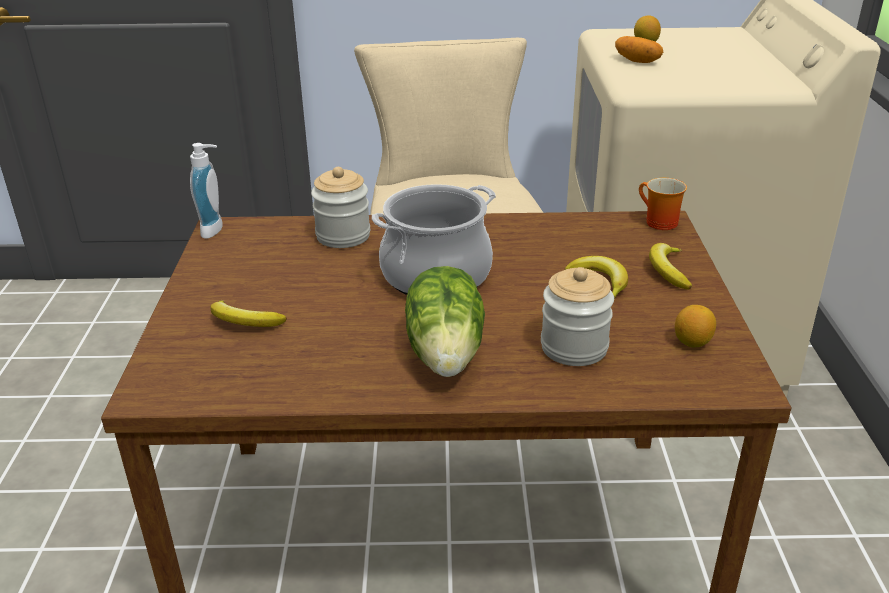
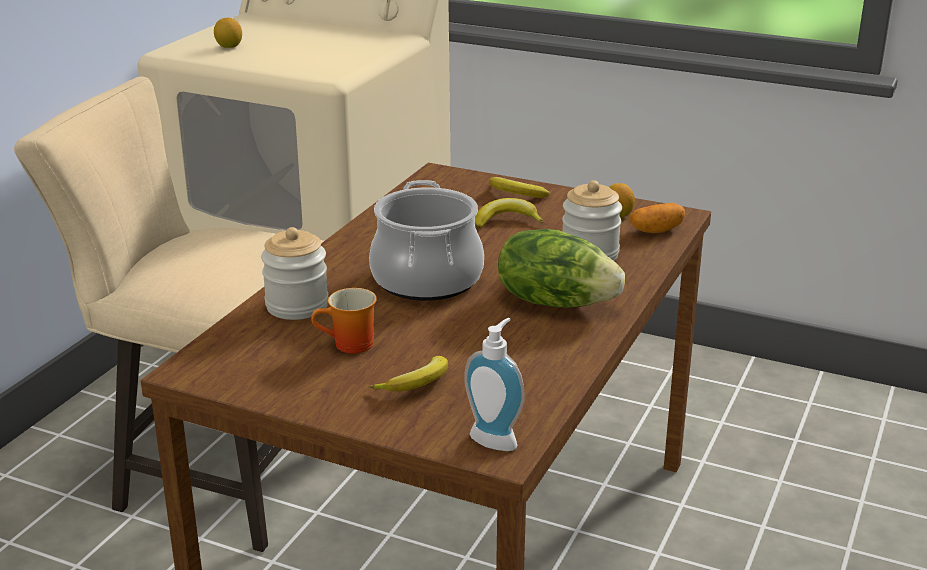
camera: 65 degrees left, 5 degrees down
soap dispenser [190,143,223,239] -> soap dispenser moved to [464,318,525,451]
potato [615,36,663,63] -> potato moved to [629,203,685,233]
mug [639,178,687,230] -> mug moved to [311,288,377,353]

